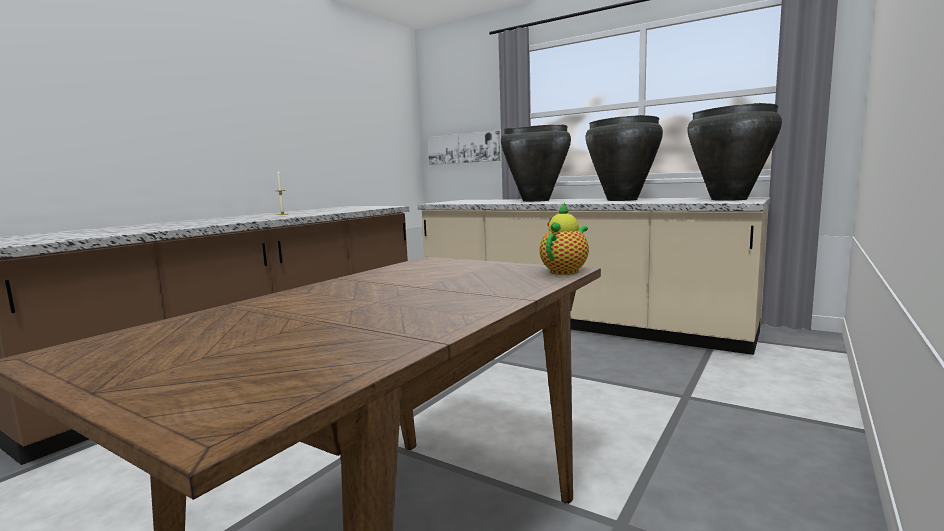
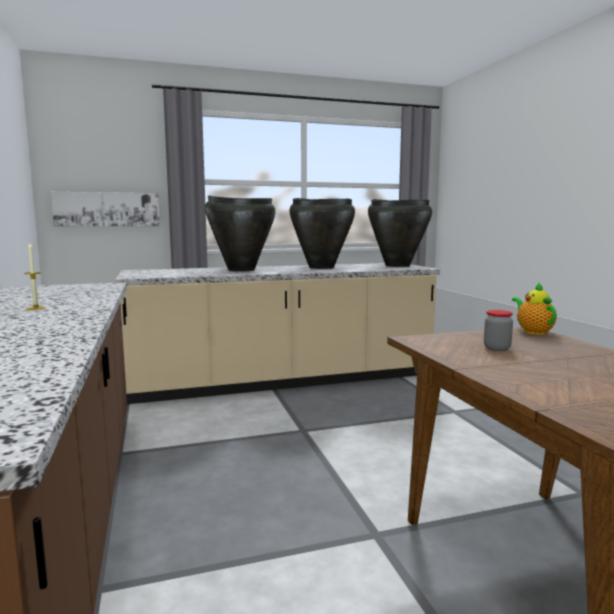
camera: 50 degrees left, 0 degrees up
none -> jar [484,310,513,351]

